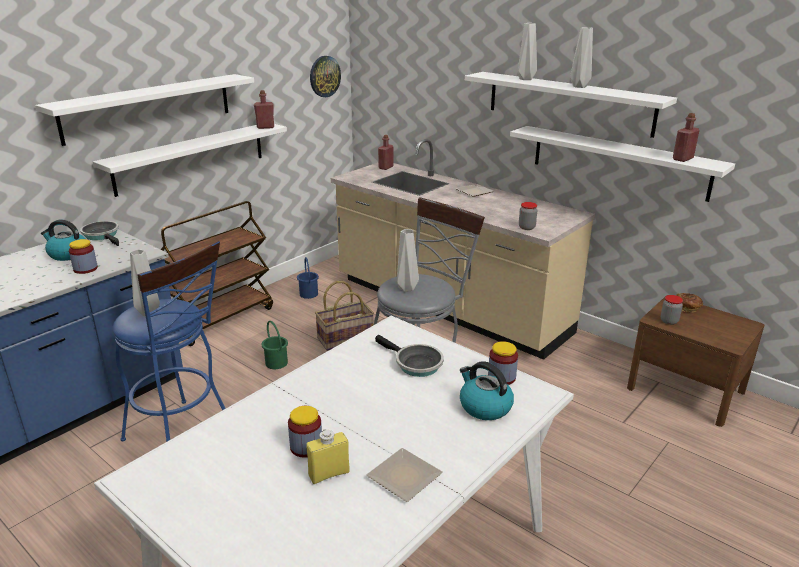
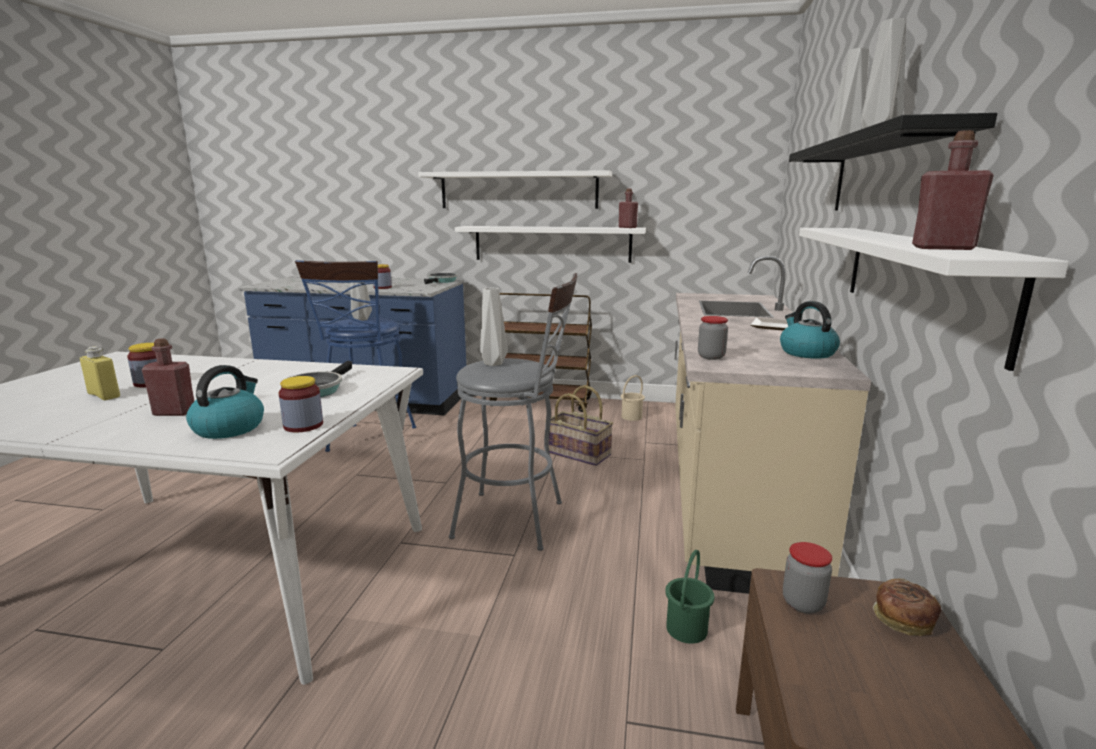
camera: 60 degrees right, 10 degrees down
kettle [41,220,86,261] -> kettle moved to [780,301,840,359]
green bucket [262,321,288,369] -> green bucket moved to [665,550,715,644]
blue bucket [297,257,319,299] -> beige bucket [621,375,645,421]
wall clock [310,56,341,97] -> none
plate [366,448,443,502] -> none
red bottle [378,135,394,170] -> red bottle moved to [142,339,194,416]
white shelf [465,72,677,138] -> black shelf [789,113,997,210]

